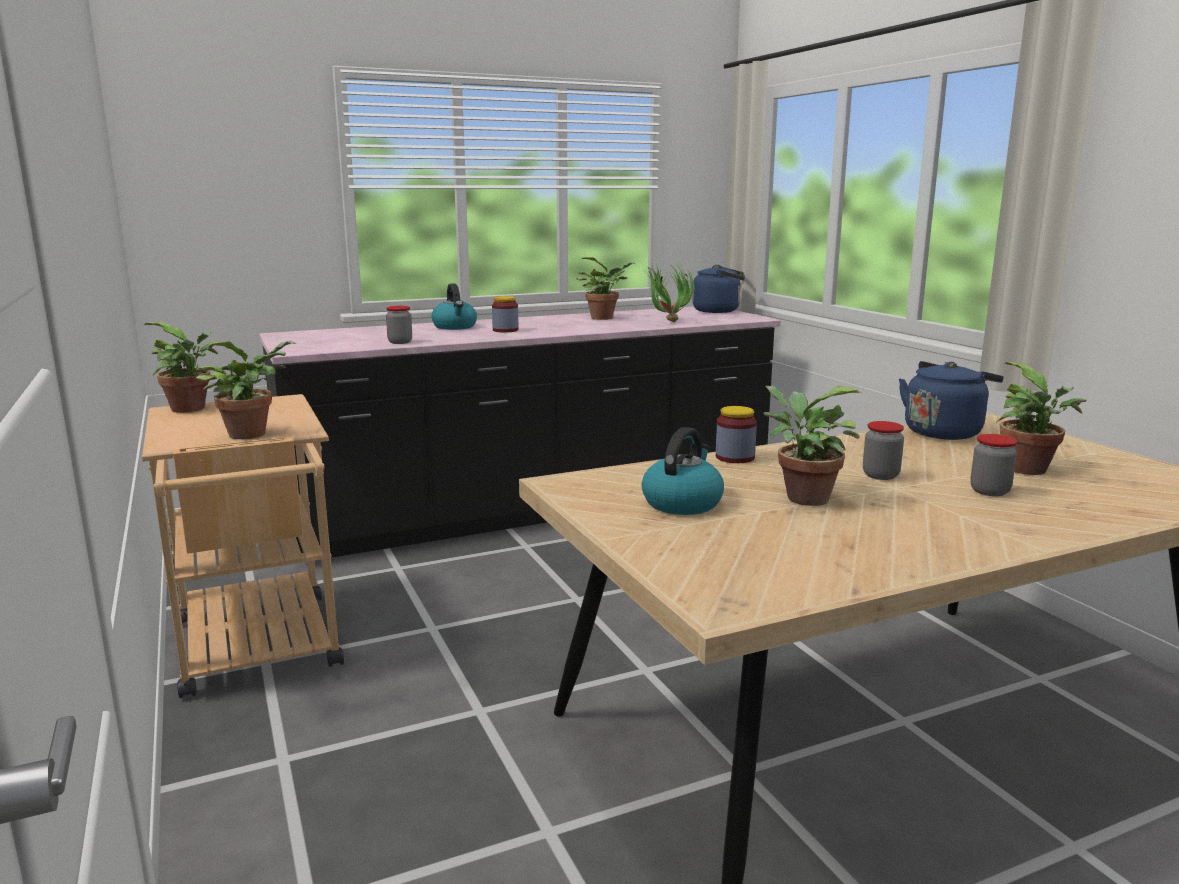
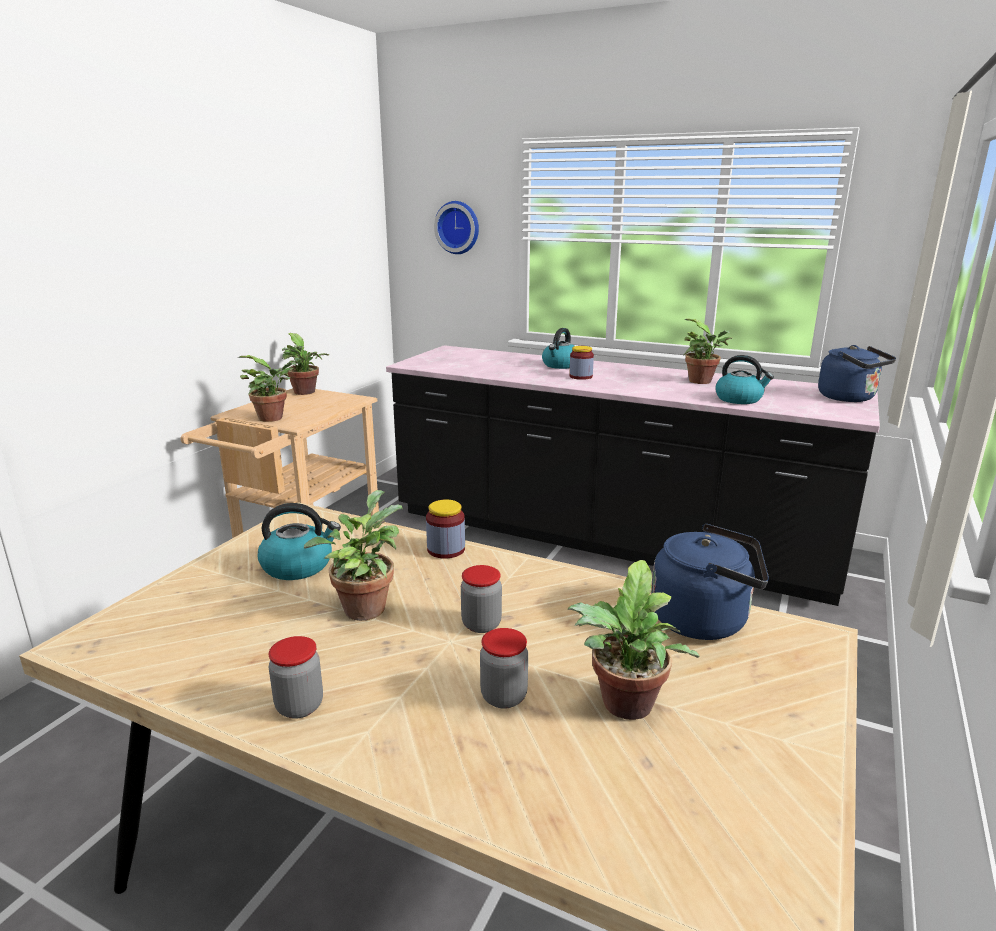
camera: 50 degrees right, 5 degrees up
jar [386,306,412,344] -> jar moved to [269,636,323,719]
potted plant [646,263,693,322] -> kettle [715,355,774,404]
none -> wall clock [434,201,479,254]

